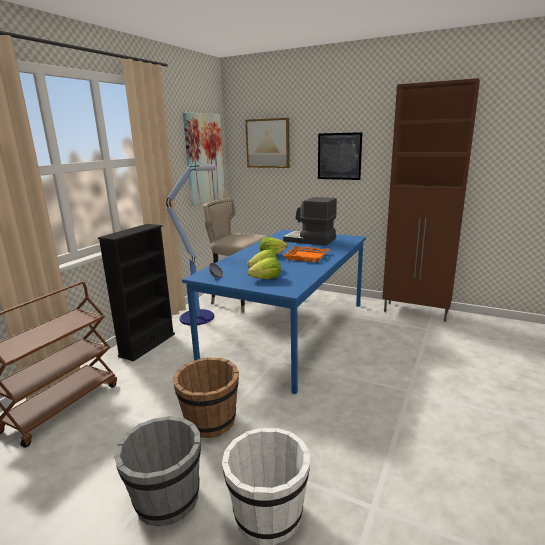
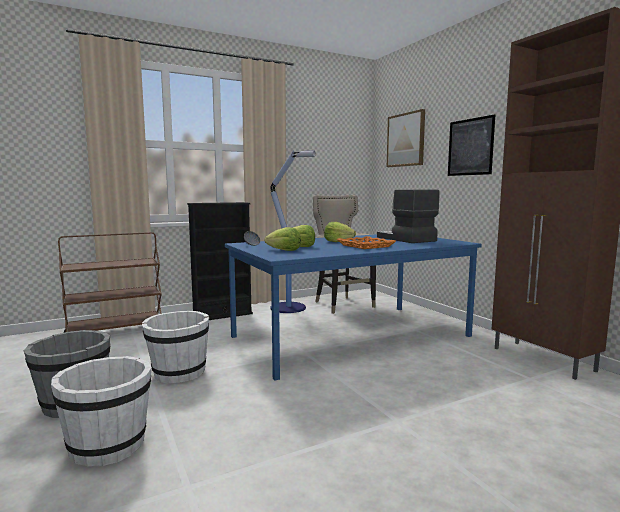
camera: 35 degrees right, 10 degrees down
brown bucket [173,358,239,438] -> white bucket [142,311,209,384]
picture [183,112,225,206] -> none

